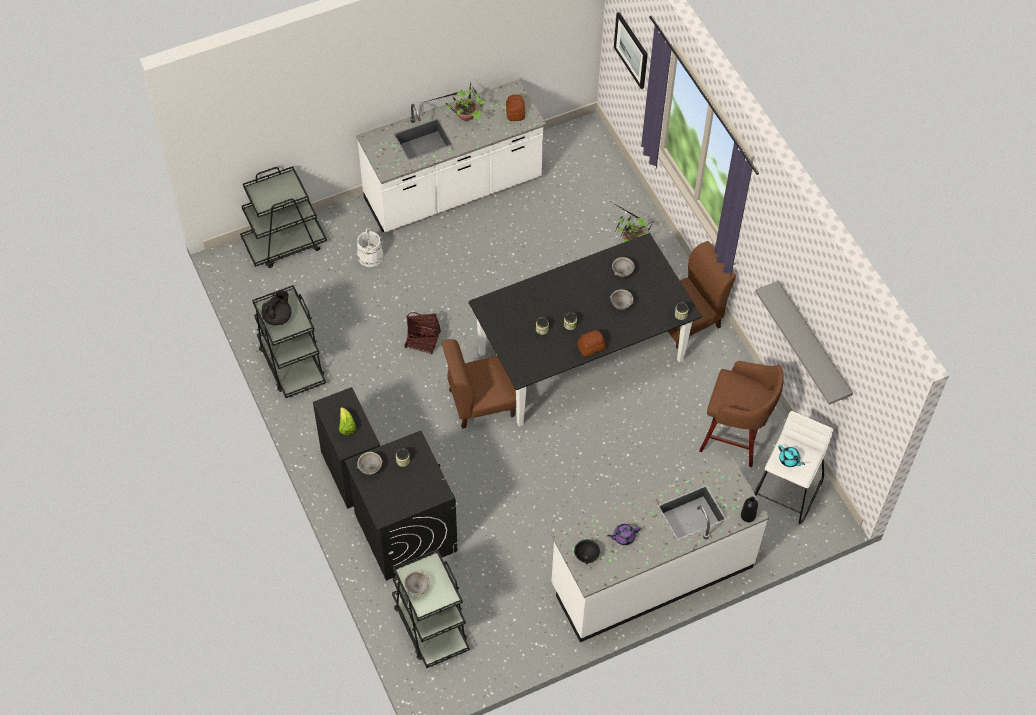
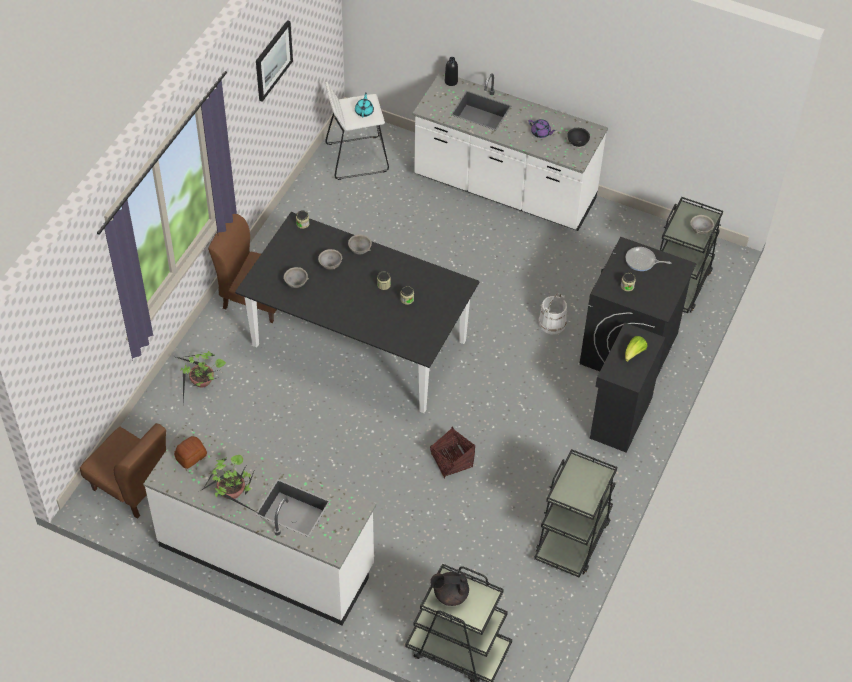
camera: 130 degrees left, 5 degrees down
black teapot [262,290,292,325] -> black teapot moved to [431,572,469,606]
white bucket [357,228,383,267] -> white bucket moved to [539,293,567,334]
grey bowl [357,452,383,475] -> grey bowl moved to [348,234,372,254]
brown chair [441,339,516,429] -> brown chair moved to [80,423,166,519]
bread [577,330,606,357] -> none
picture [614,12,648,89] -> picture moved to [256,20,293,102]
brown stool [699,361,784,467] -> none
grey shelf [755,280,853,405] -> none
none -> frying pan [626,247,671,271]

